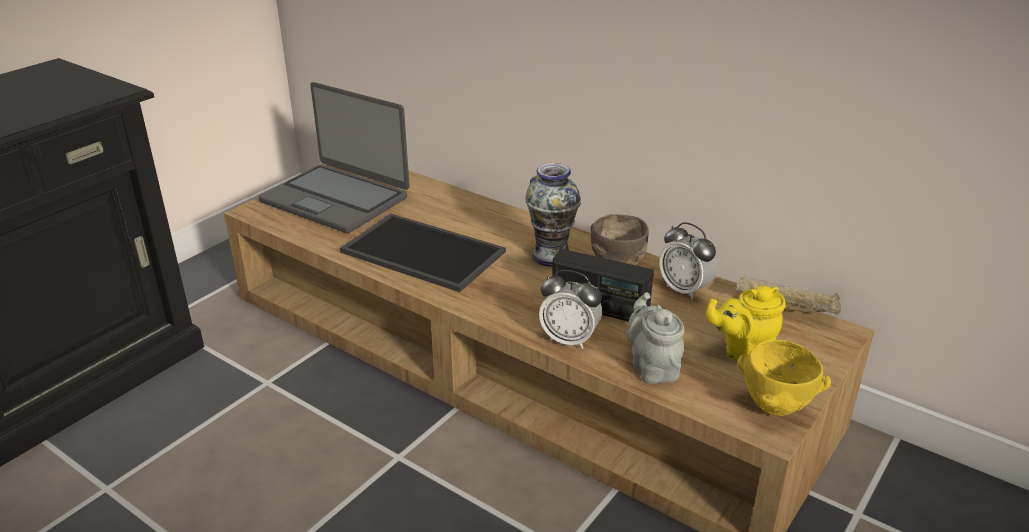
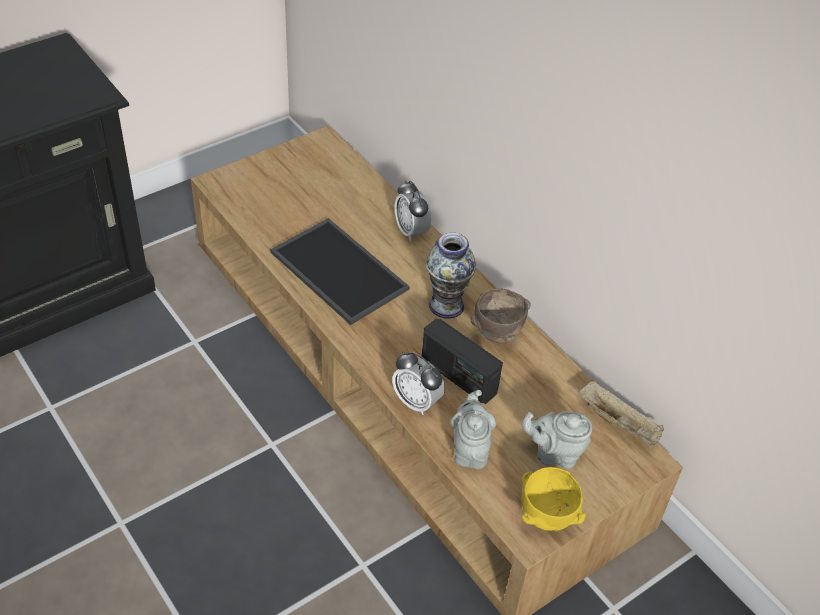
camera: 15 degrees right, 15 degrees up
laptop [259,82,409,233] -> none
alarm clock [659,222,717,300] -> alarm clock moved to [395,181,431,241]
yellow teapot [706,286,786,361] -> grey teapot [521,411,592,469]

